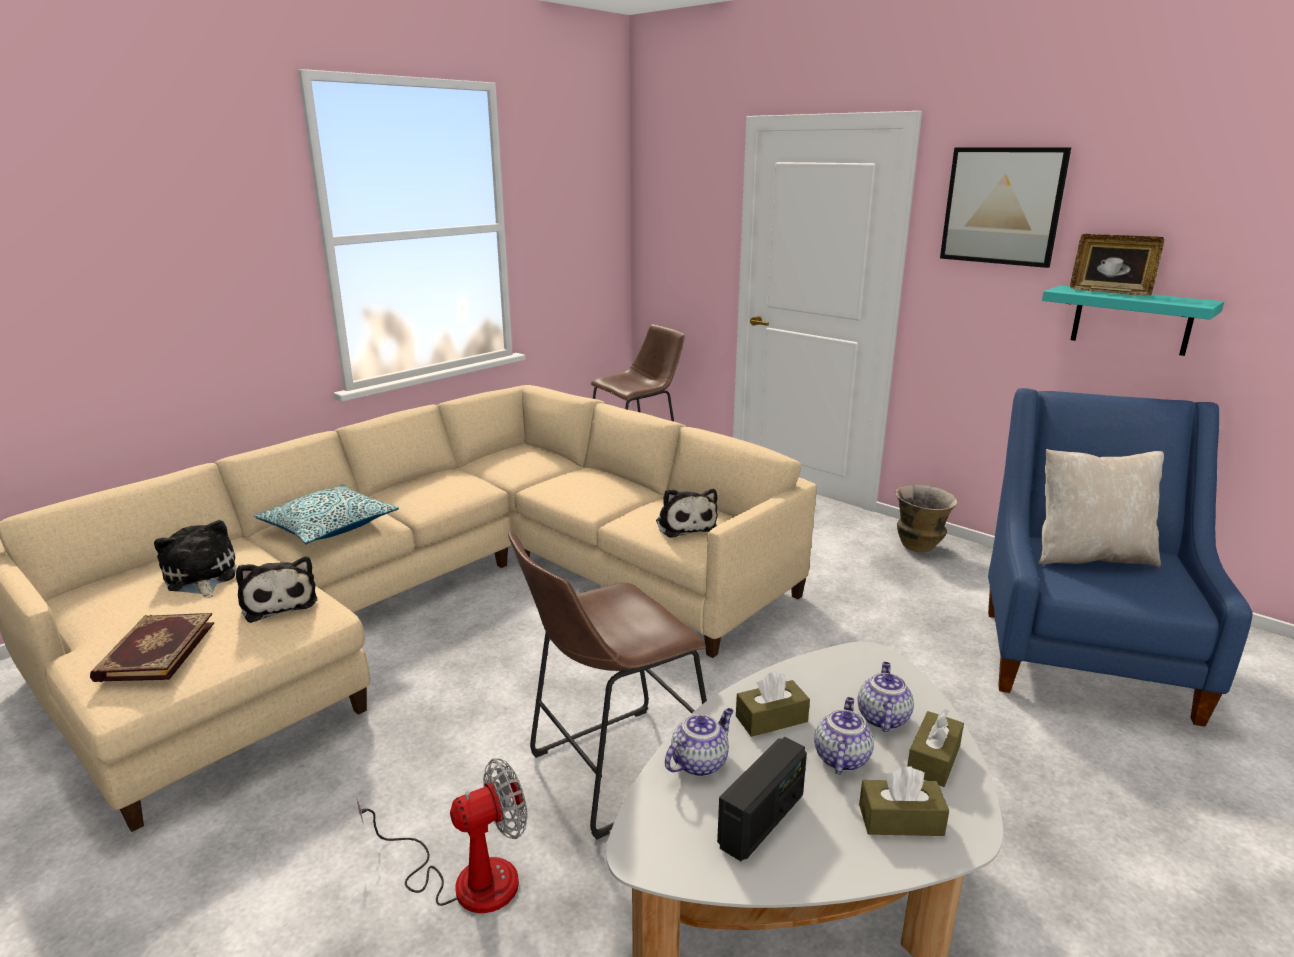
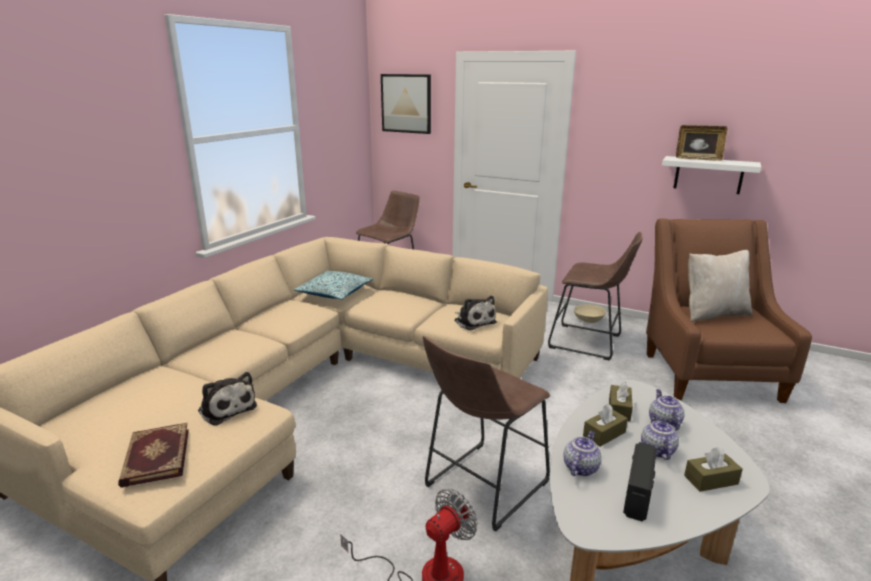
camera: 15 degrees left, 0 degrees up
plush toy [154,520,237,598] -> none
pillow [254,484,399,544] -> pillow moved to [293,271,373,300]
vase [895,485,958,553] -> beige bowl [574,304,606,323]
brown tissue box [907,709,964,787] -> brown tissue box moved to [609,381,633,422]
picture [940,147,1071,268] -> picture moved to [381,74,431,134]
blue armchair [988,388,1253,727] -> brown armchair [646,218,812,403]
turquoise shelf [1042,285,1224,356] -> white shelf [662,156,761,194]
none -> brown stool [548,232,642,361]

